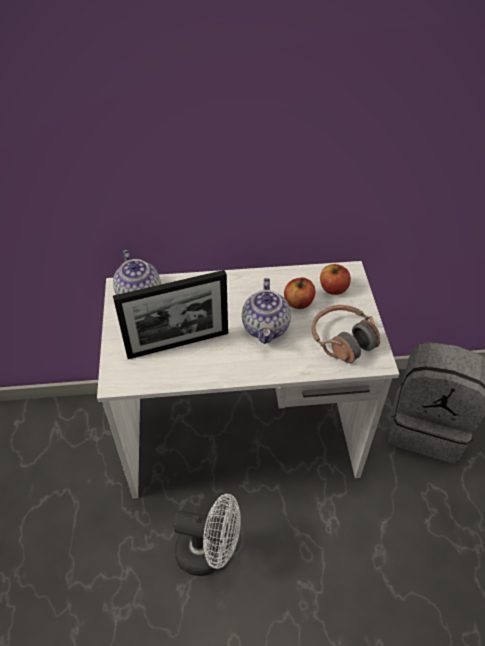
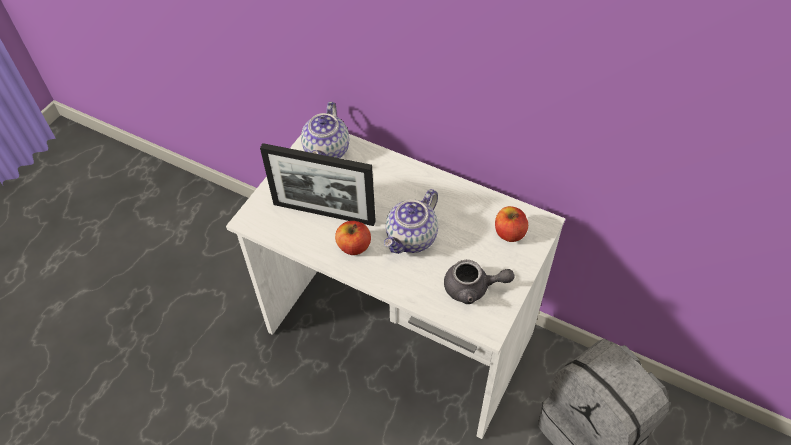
camera: 35 degrees right, 5 degrees up
white fan [172,494,241,576] -> none
apple [284,277,316,309] -> apple moved to [335,221,371,255]
headphones [312,305,380,363] -> grey teapot [444,260,515,304]

